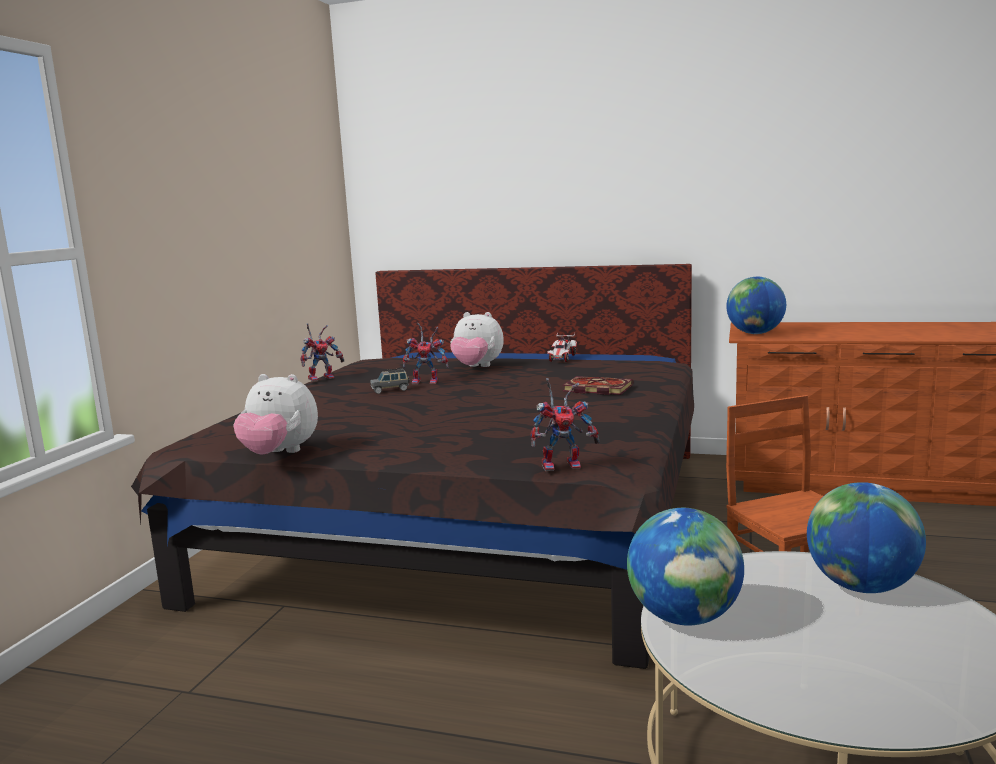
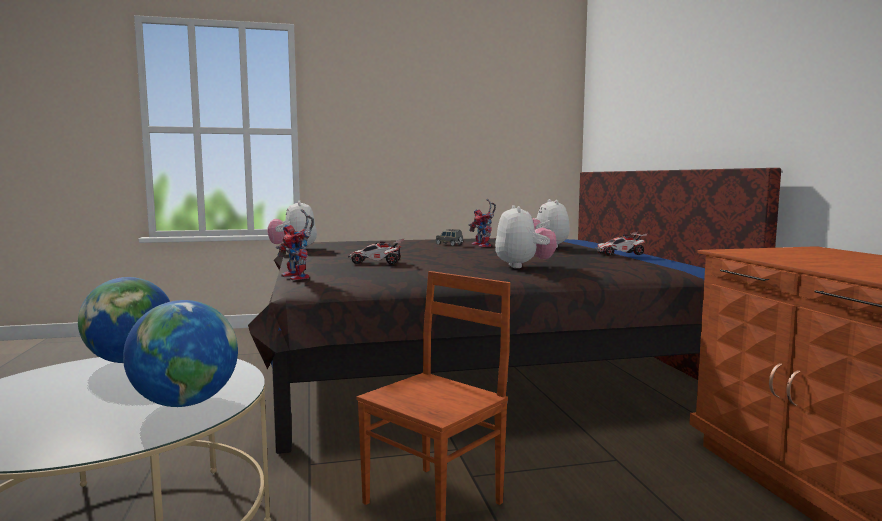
camera: 60 degrees right, 5 degrees down
toy robot [301,323,344,381] -> none
book [562,376,633,395] -> plush toy [495,205,557,268]
globe [726,277,786,334] -> none
none -> toy car [348,238,405,265]

